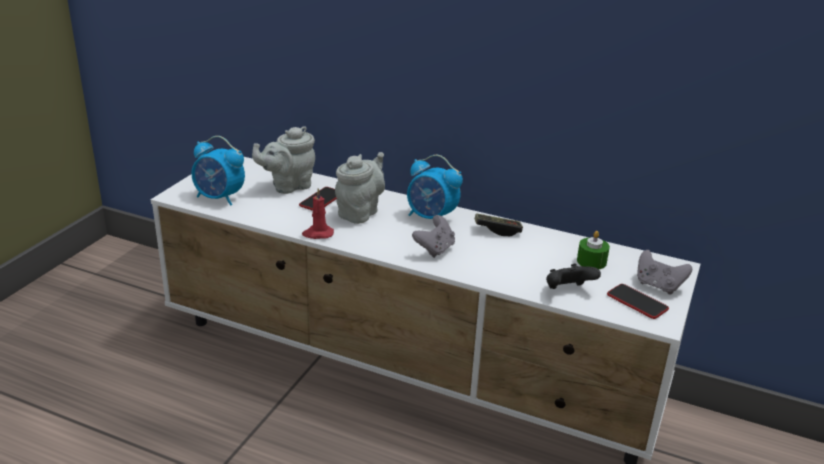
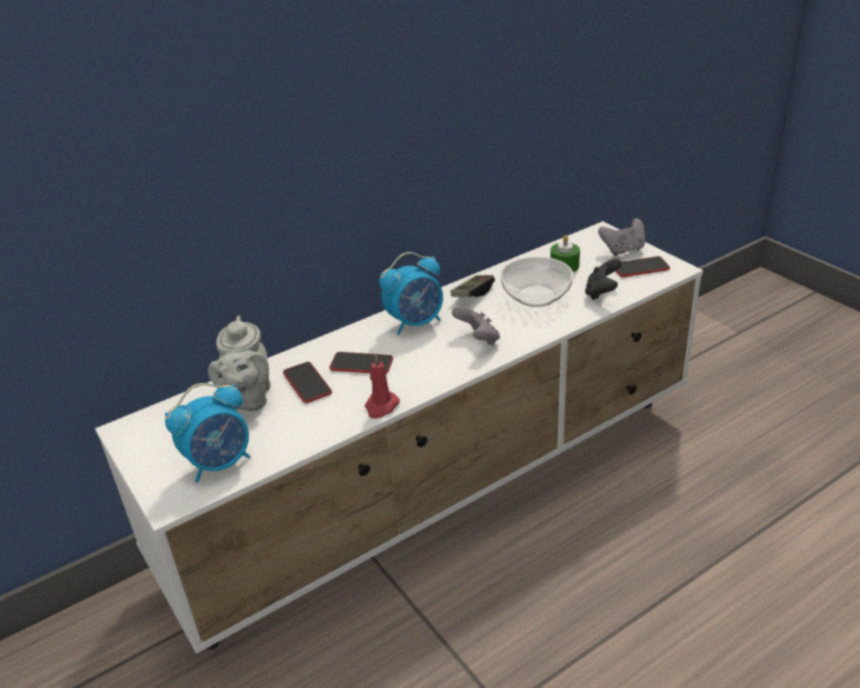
camera: 55 degrees left, 5 degrees up
grey teapot [335,152,385,224] -> phone [329,352,393,374]
none -> bowl [500,257,573,307]

